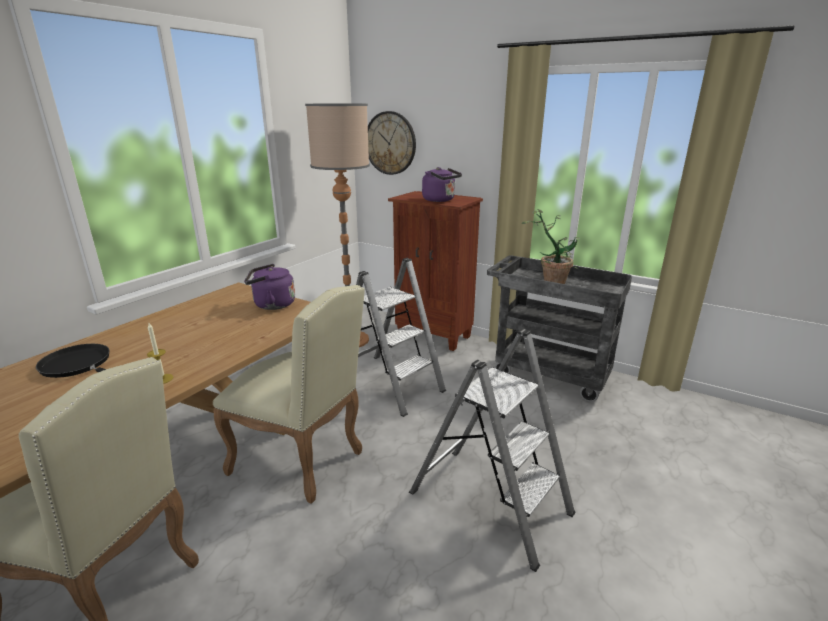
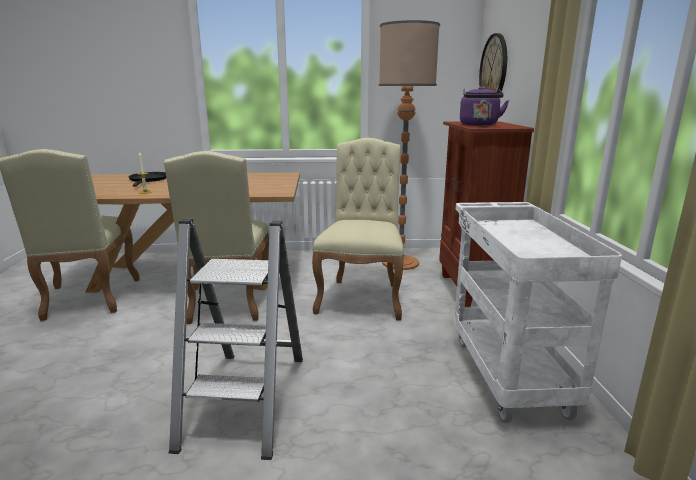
camera: 55 degrees right, 5 degrees down
purple kettle [244,264,295,310] -> none
grey step ladder [356,258,446,417] -> beige chair [312,138,404,321]
black cart [487,255,632,402] -> white cart [454,202,622,423]
potted plant [522,209,580,284] -> none

